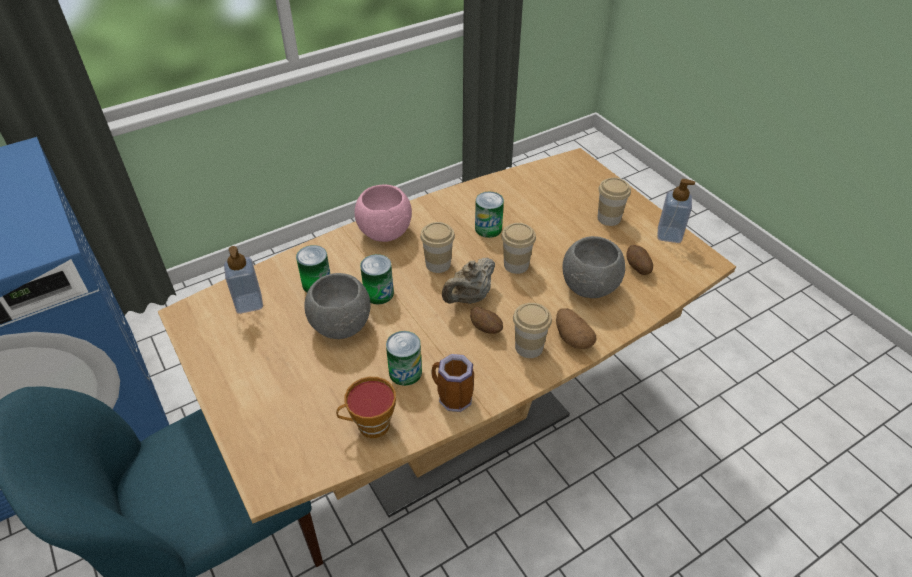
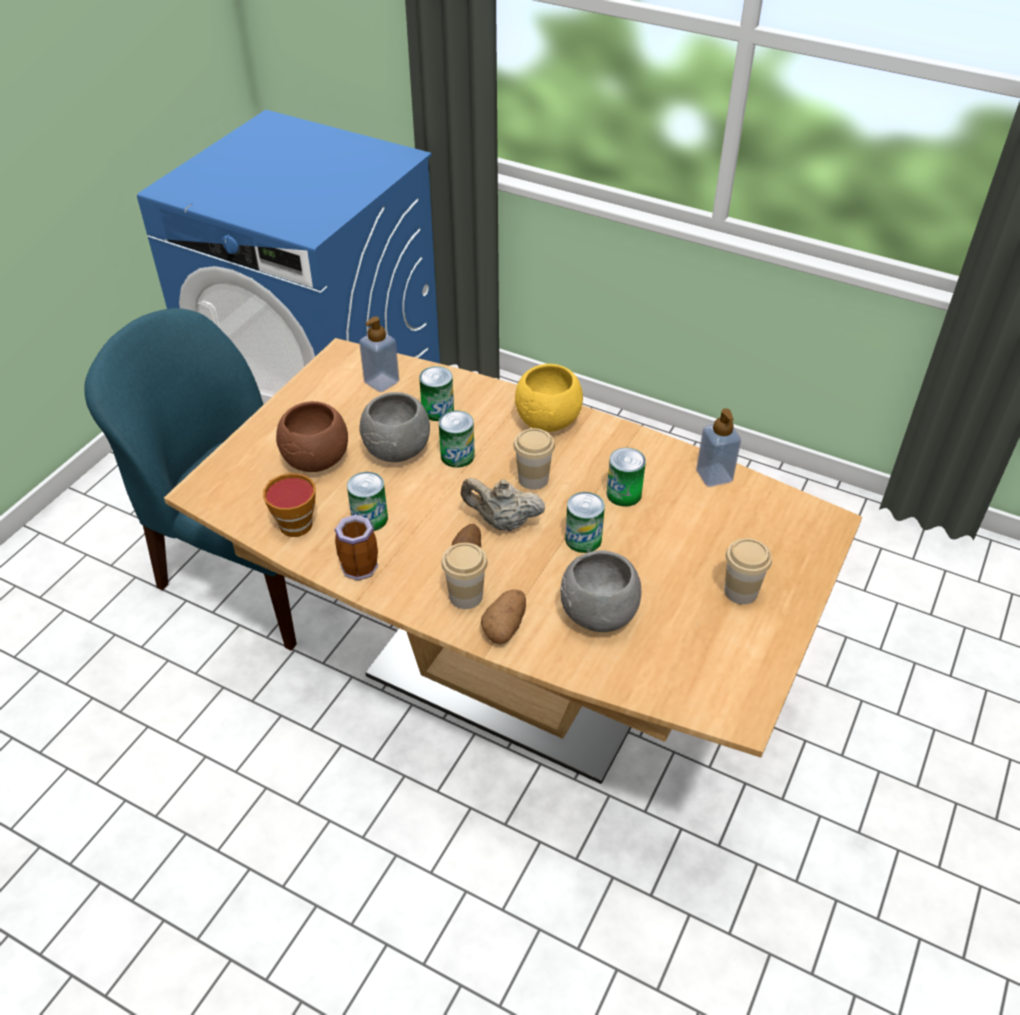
camera: 60 degrees right, 0 degrees up
pink bowl [355,184,412,242] -> yellow bowl [515,364,583,432]
cup [501,223,536,274] -> can [565,492,605,553]
potato [626,245,653,275] -> none
soap dispenser [657,179,695,243] -> soap dispenser moved to [696,408,741,487]
none -> brown bowl [276,401,348,472]

